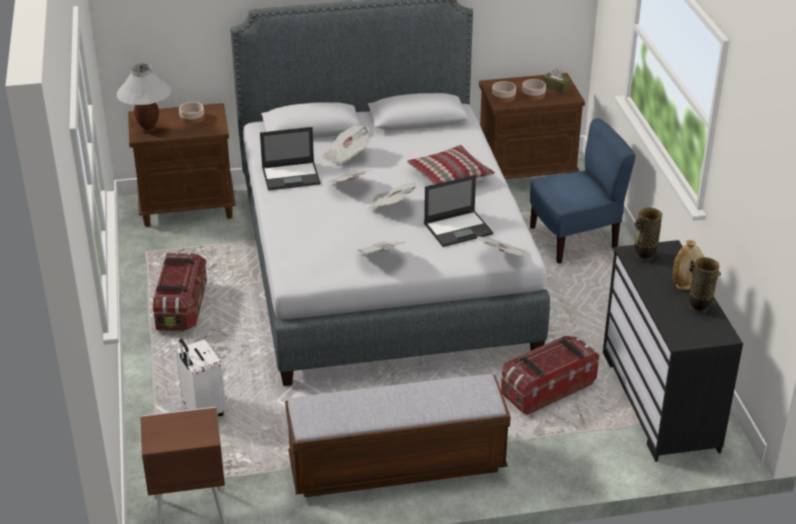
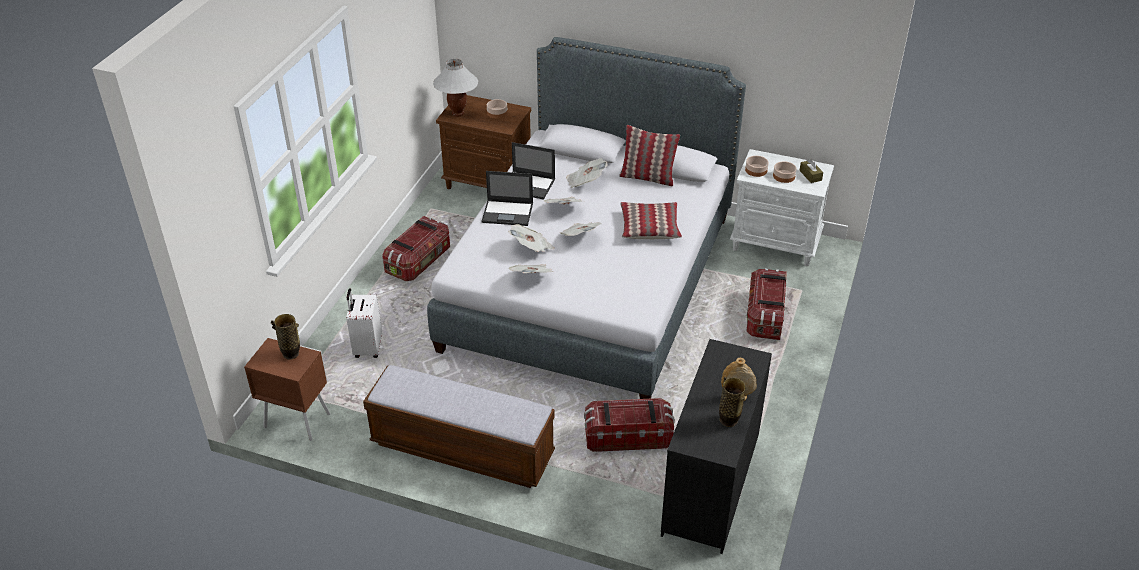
camera: 30 degrees right, 5 degrees up
laptop [424,175,493,247] -> laptop moved to [482,171,533,226]
newspaper [477,236,527,257] -> newspaper moved to [508,224,555,252]
brown nightstand [479,73,585,179] -> white nightstand [730,149,834,266]
blue chair [530,118,636,264] -> storage box [746,268,787,340]
vase [635,208,662,261] -> vase moved to [271,314,300,360]
none -> pillow [619,125,680,187]

